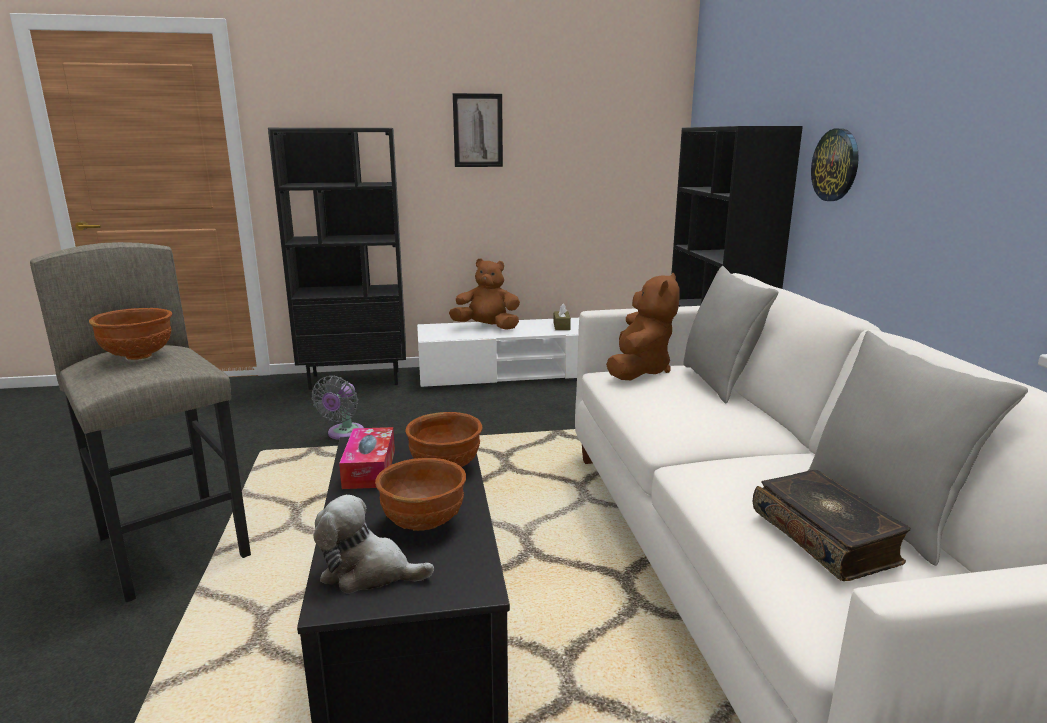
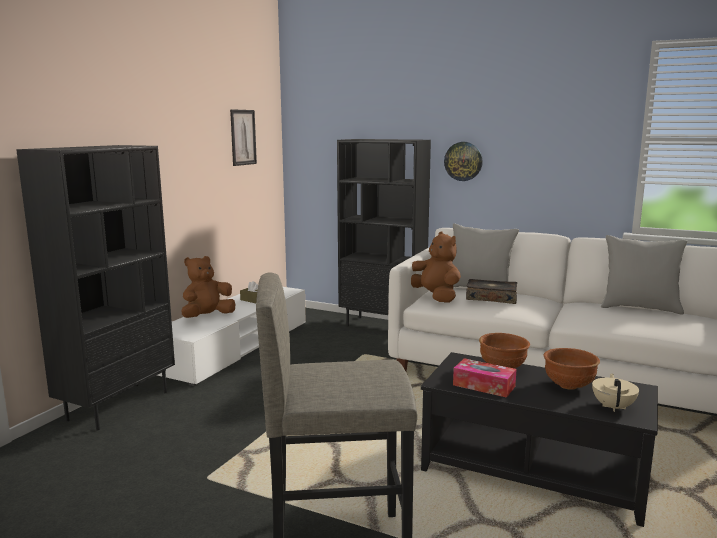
camera: 55 degrees left, 5 degrees down
brown bowl [89,308,172,360] -> none
grey fan [312,376,364,440] -> none
plush toy [313,495,434,593] -> beige teapot [592,373,639,412]
picture [453,93,503,167] -> picture moved to [230,109,257,166]
book [753,470,910,581] -> book moved to [466,279,517,304]

